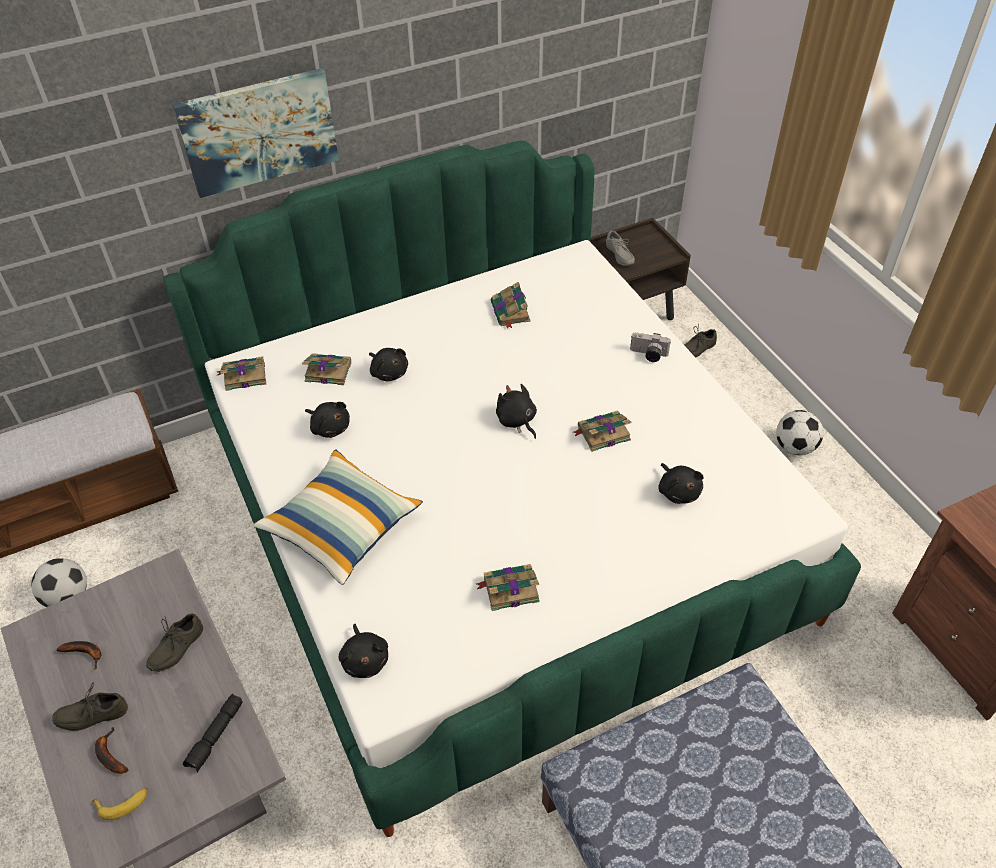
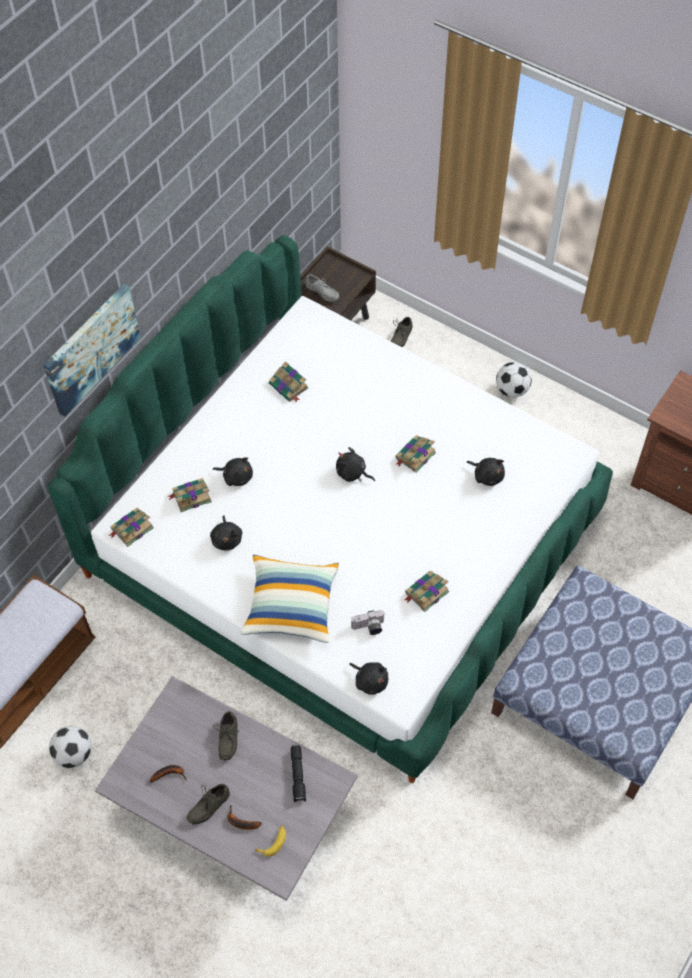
camera: 30 degrees left, 10 degrees up
black plush toy [305,402,350,438] -> black plush toy turned 75 degrees clockwise [210,515,242,551]
camera [630,333,671,362] -> camera moved to [351,610,385,635]

